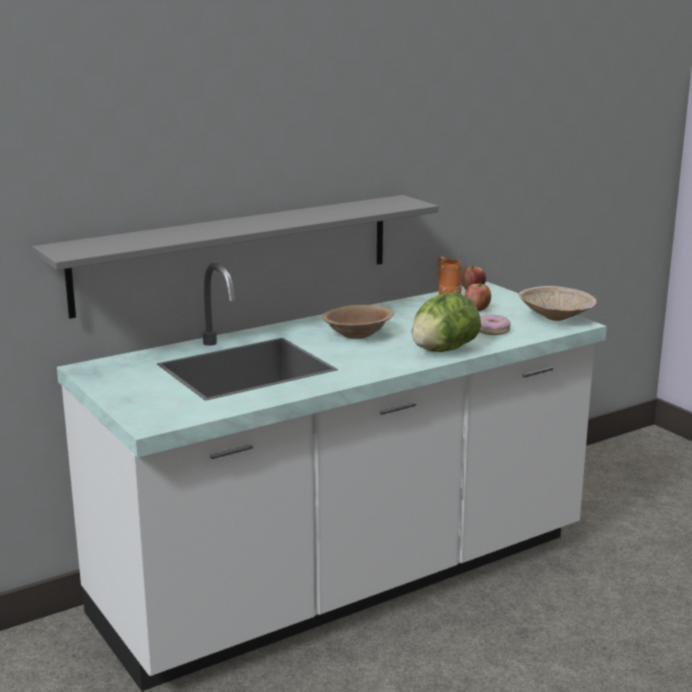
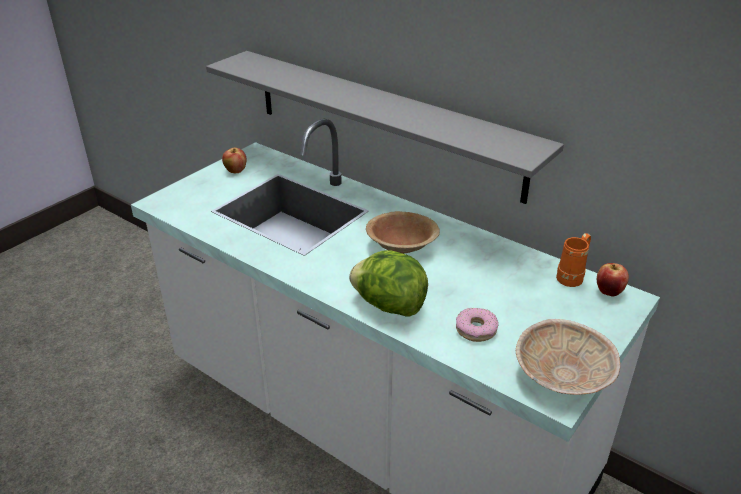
camera: 70 degrees right, 15 degrees up
apple [465,282,491,311] -> apple moved to [222,148,247,173]

